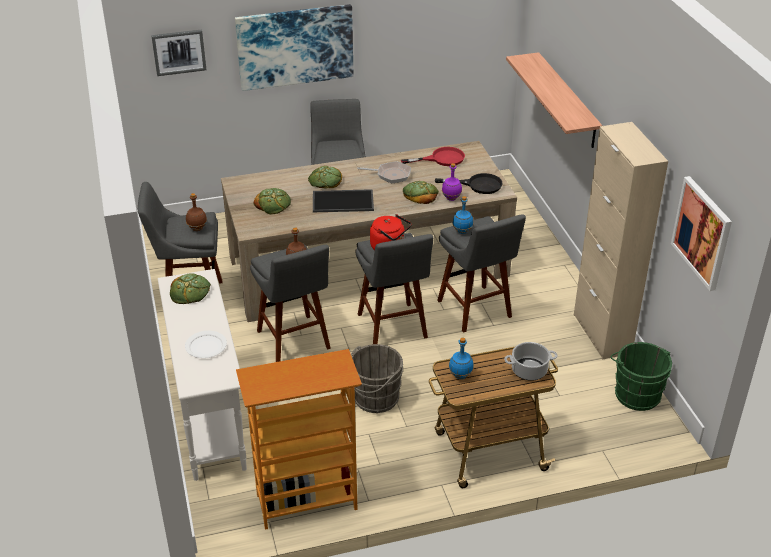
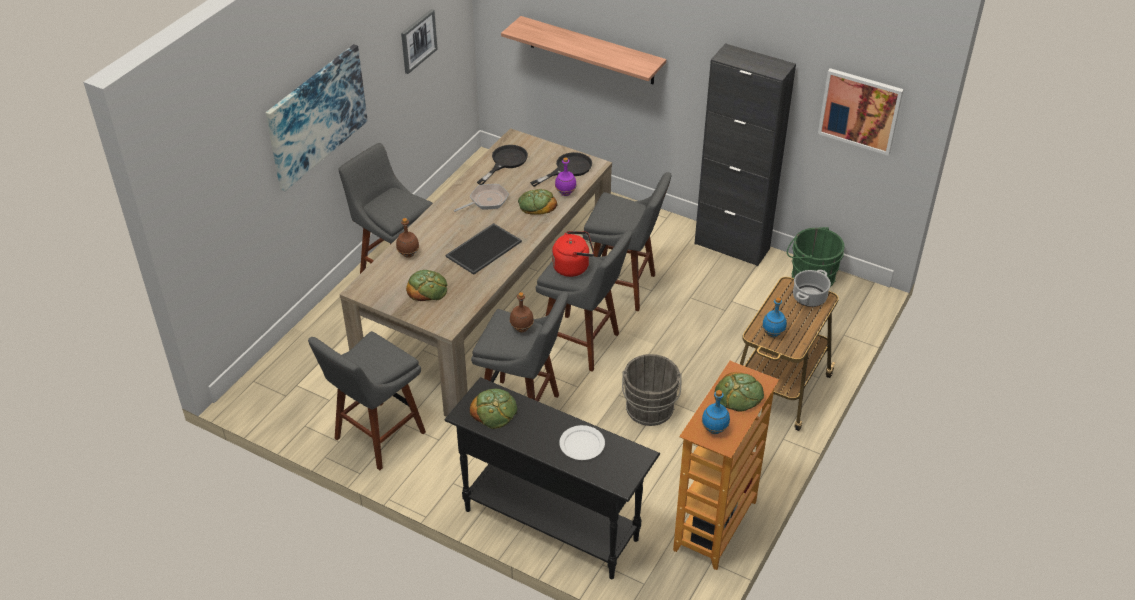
camera: 45 degrees left, 5 degrees up
picture [151,30,206,76] -> picture moved to [401,9,438,74]
white console table [158,269,247,481] -> black console table [444,377,660,579]
brown bottle [186,193,207,231] -> brown bottle moved to [396,218,419,258]
bread [308,166,342,188] -> bread moved to [715,372,764,412]
red frying pan [401,147,465,166] -> black frying pan [477,145,528,185]
blue bottle [452,196,473,234] -> blue bottle moved to [702,390,730,434]
beige cabinet [574,122,668,359] -> black cabinet [695,43,796,267]

